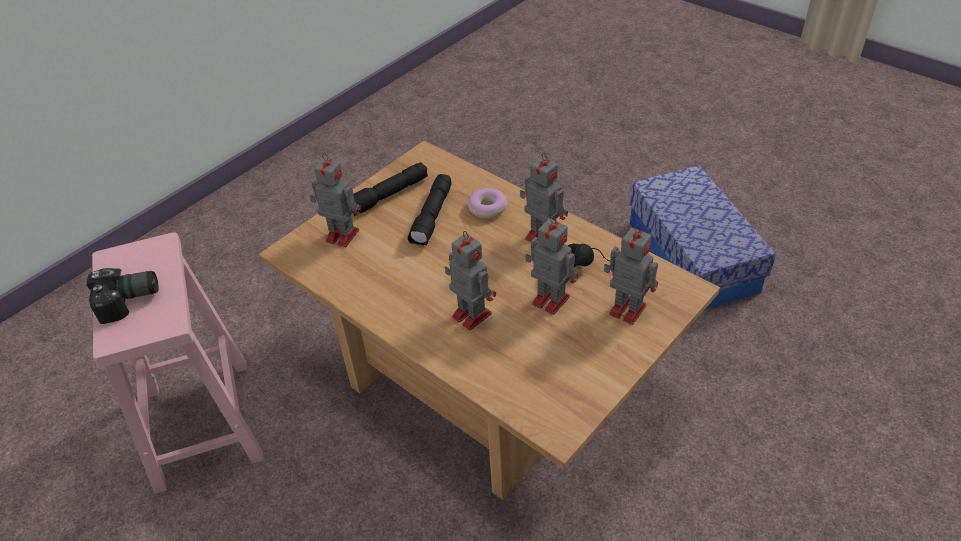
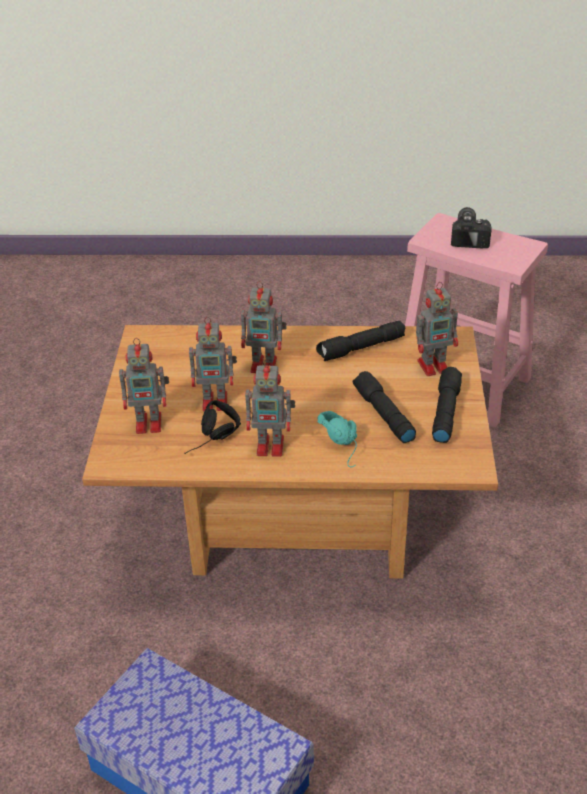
camera: 140 degrees right, 5 degrees down
camera [86,268,159,324] -> camera turned 150 degrees clockwise [451,207,491,248]
donut [468,188,507,219] -> turquoise headphones [318,411,357,468]
none -> black flashlight [316,321,405,361]

